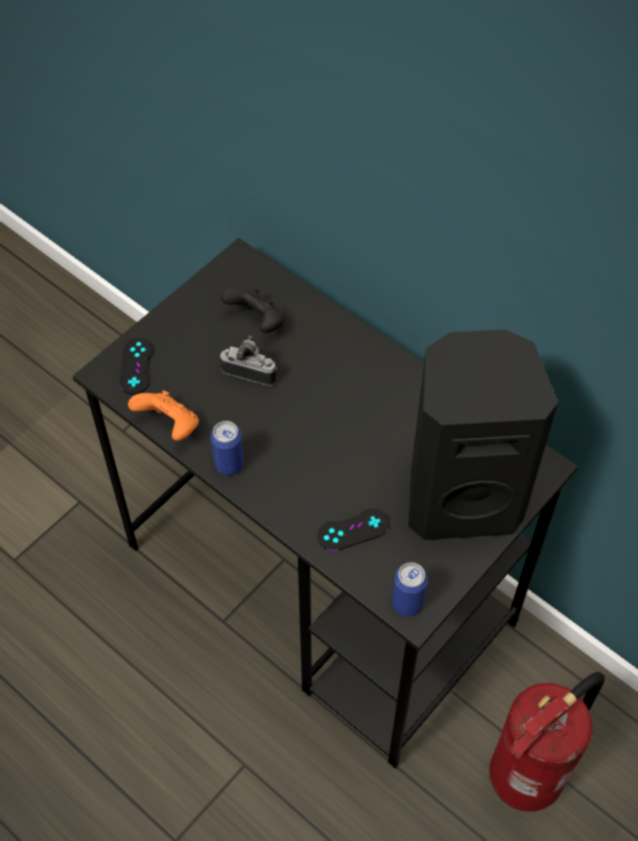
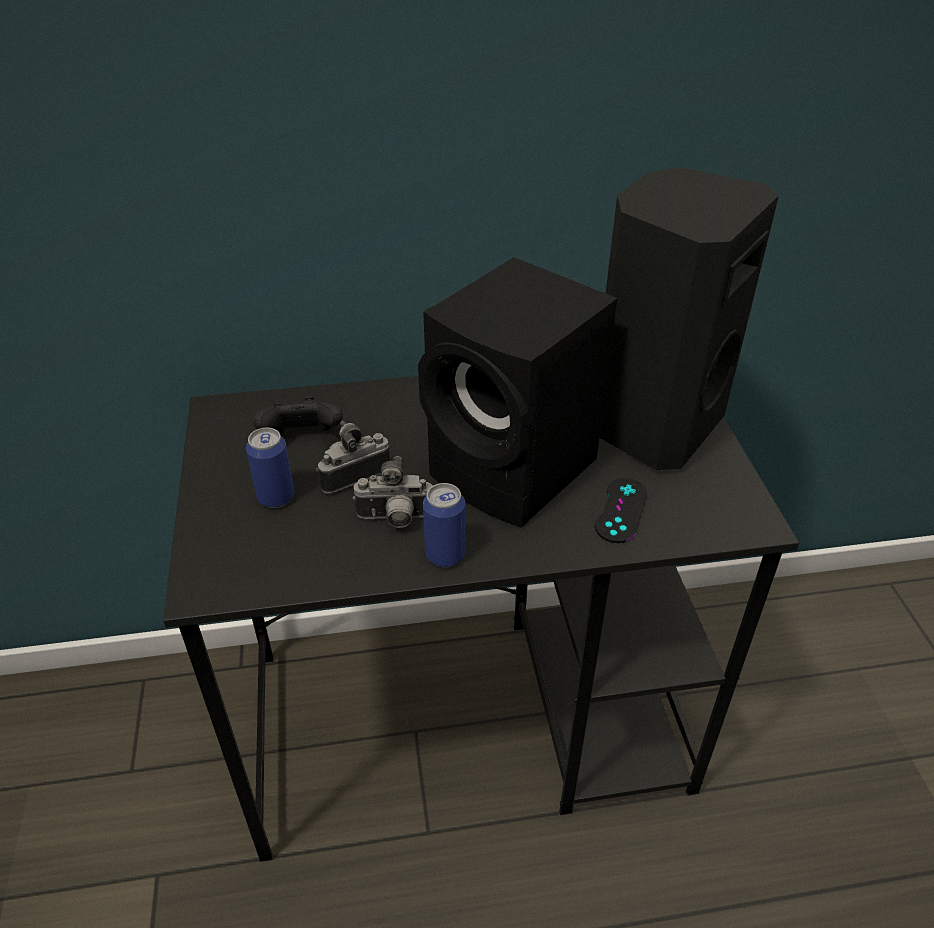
camera: 50 degrees left, 15 degrees down
black game controller [119,338,153,395] -> none
orange game controller [128,390,199,441] -> none
can [392,562,428,616] -> can moved to [246,428,294,508]
fire extinguisher [489,672,605,812] -> none
none -> camera [353,456,433,528]
none -> black speaker [418,257,618,528]

